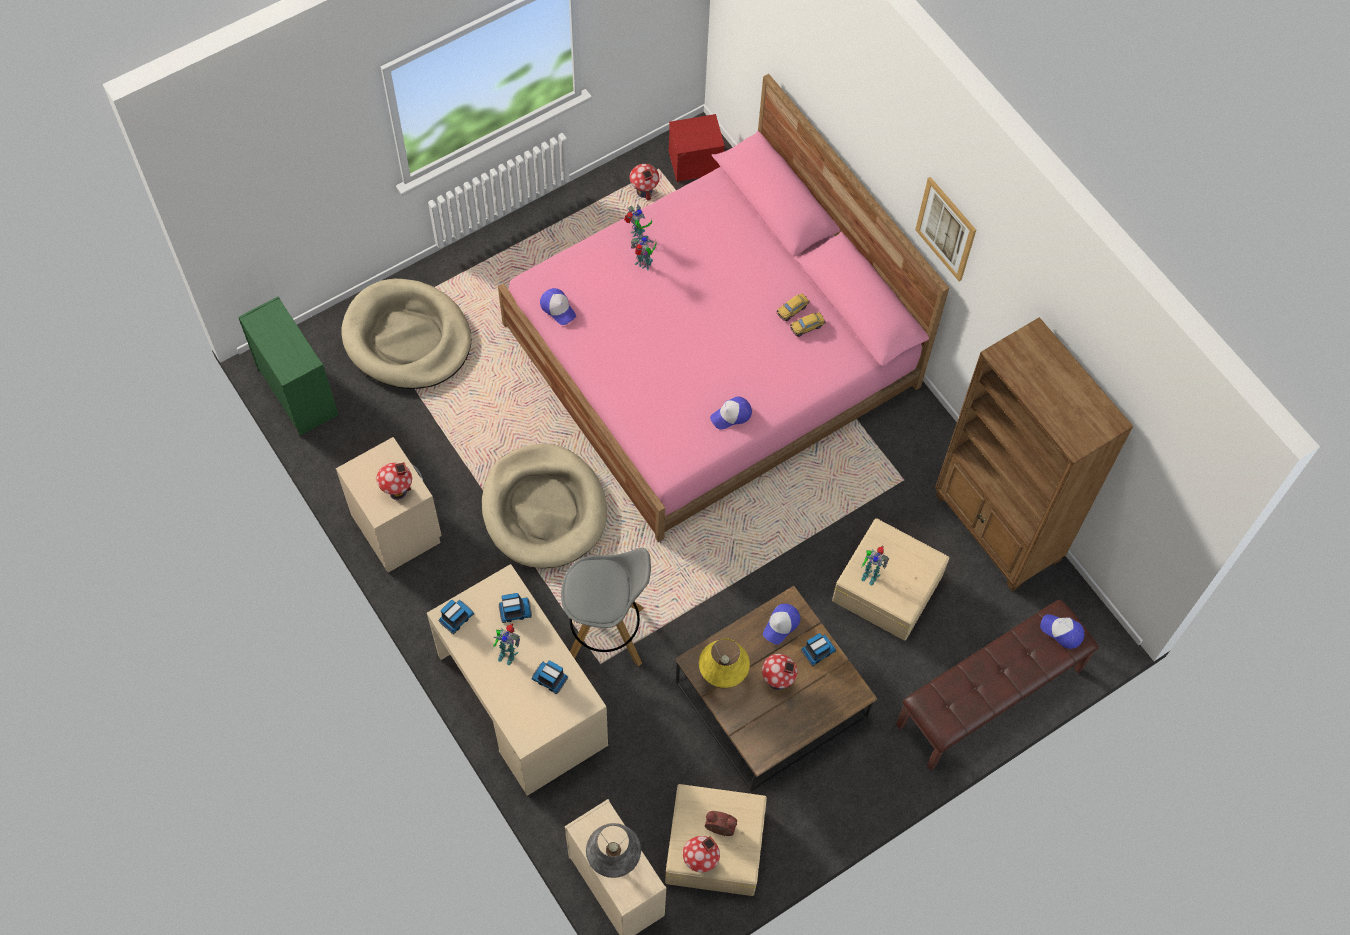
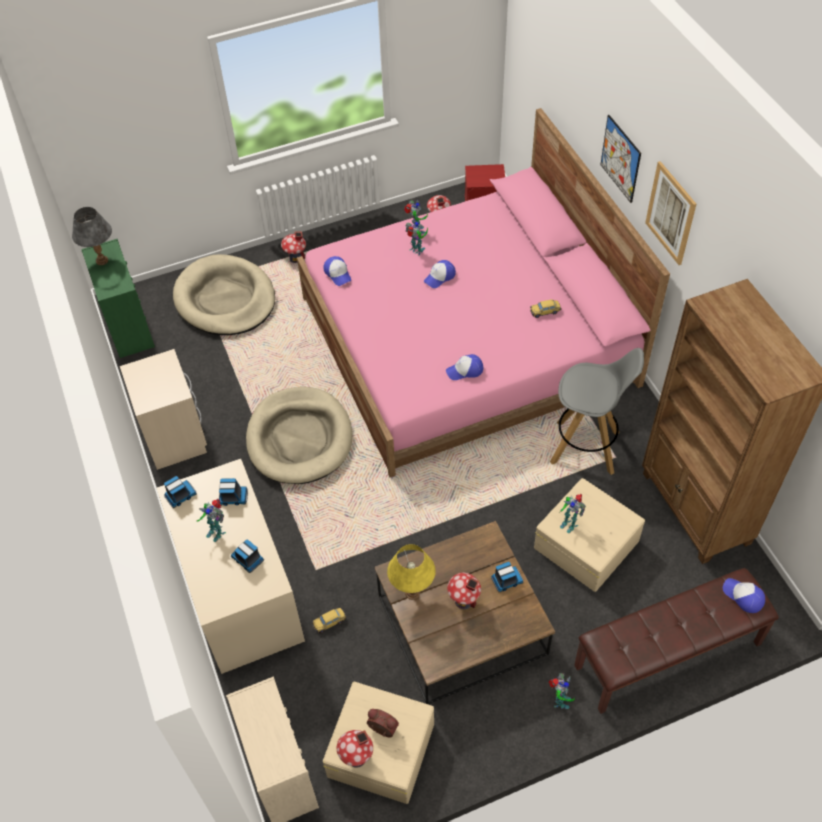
camera: 15 degrees right, 10 degrees down
toy house [376,462,412,500] -> toy house moved to [281,231,306,263]
grey stool [561,548,651,666] -> grey stool moved to [550,348,644,475]
grey table lamp [586,823,641,878] -> grey table lamp moved to [72,207,112,265]
cap [763,604,800,645] -> cap moved to [424,260,456,288]
toy car [776,293,810,321] -> toy car moved to [312,608,346,633]
none -> toy robot [549,673,575,709]
none -> picture [600,115,641,203]

